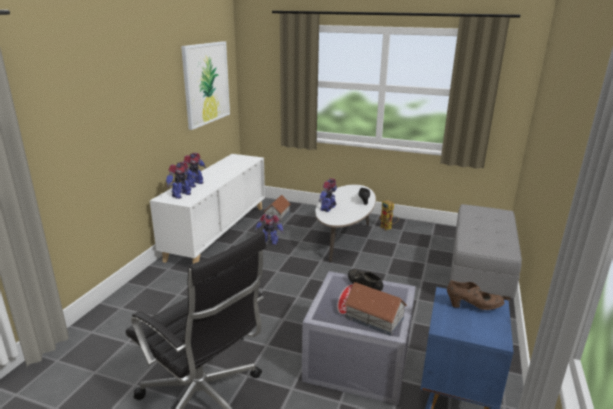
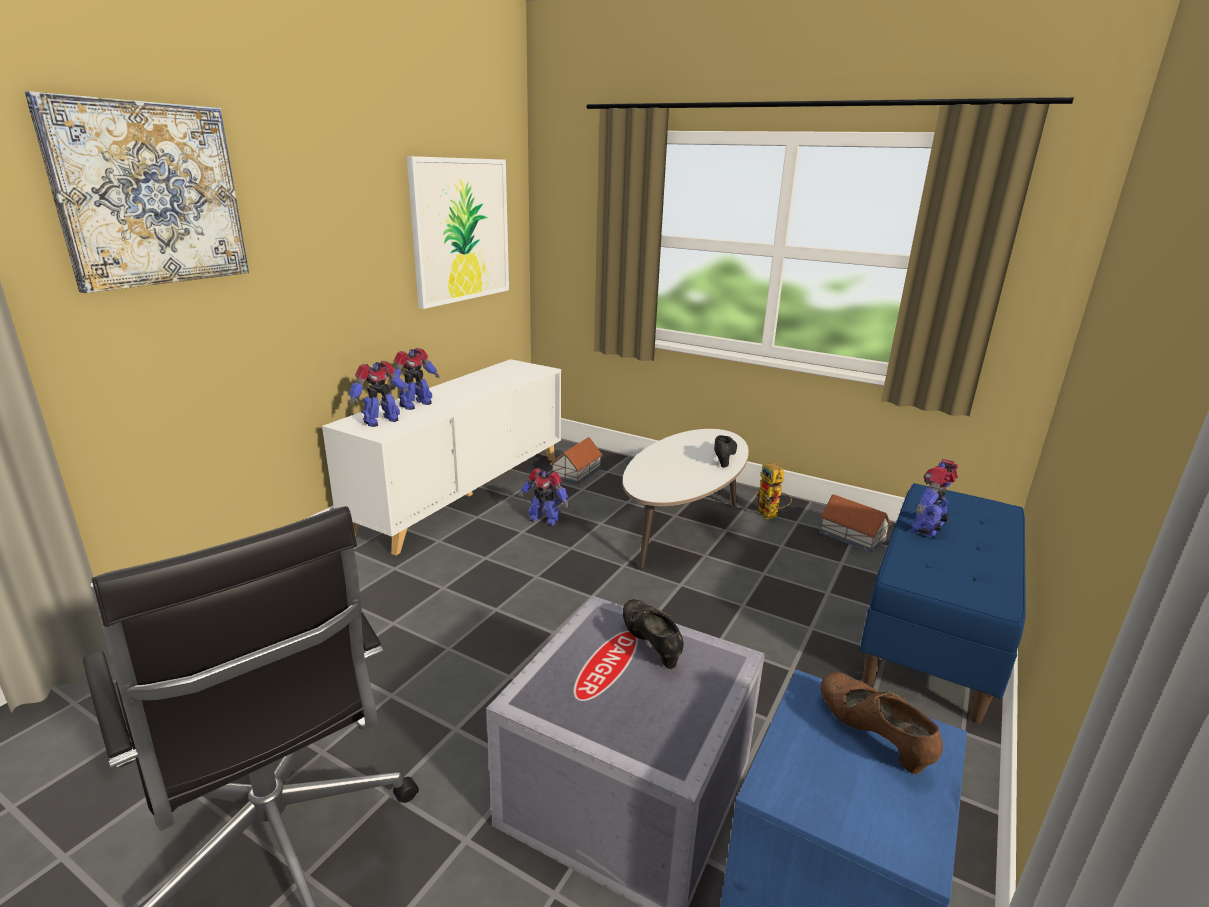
camera: 10 degrees right, 0 degrees up
toy robot [319,178,337,212] -> toy robot moved to [911,459,958,537]
toy house [344,282,407,336] -> toy house moved to [819,494,892,553]
brown shoe [447,280,505,310] -> brown shoe turned 135 degrees counterclockwise [820,672,943,774]
grey bench [450,204,522,301] -> blue bench [860,483,1026,724]
none -> picture [25,91,249,293]

